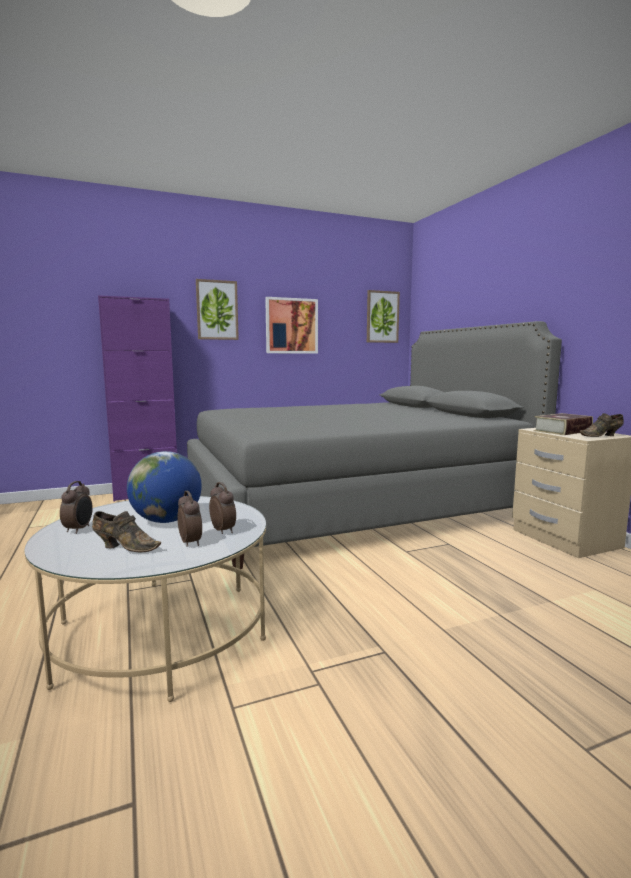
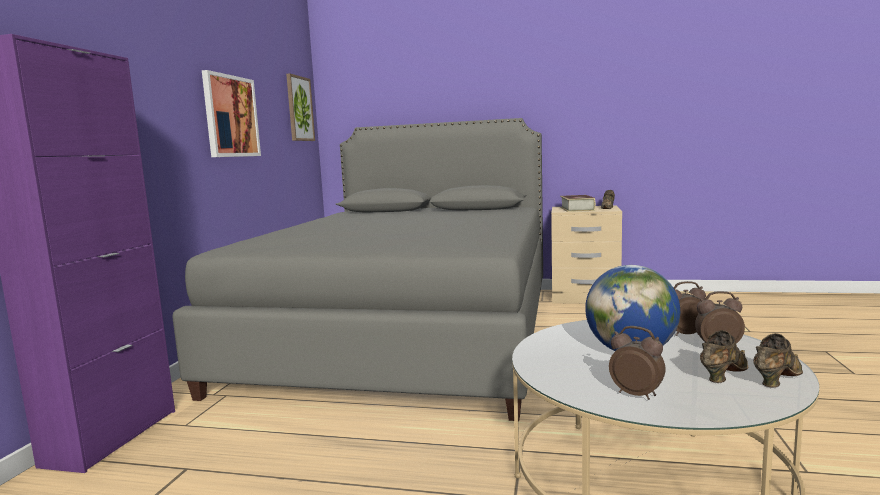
camera: 55 degrees left, 0 degrees up
picture [196,279,239,340] -> none
none -> brown shoe [753,333,803,388]

